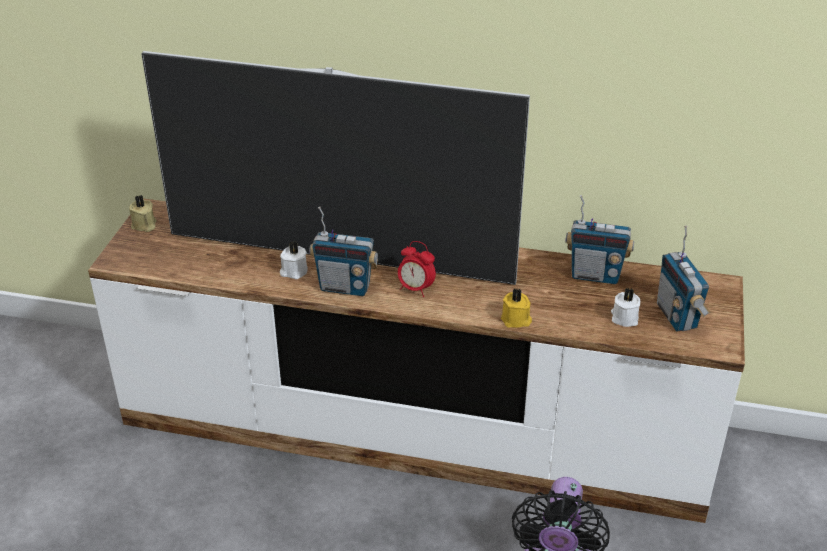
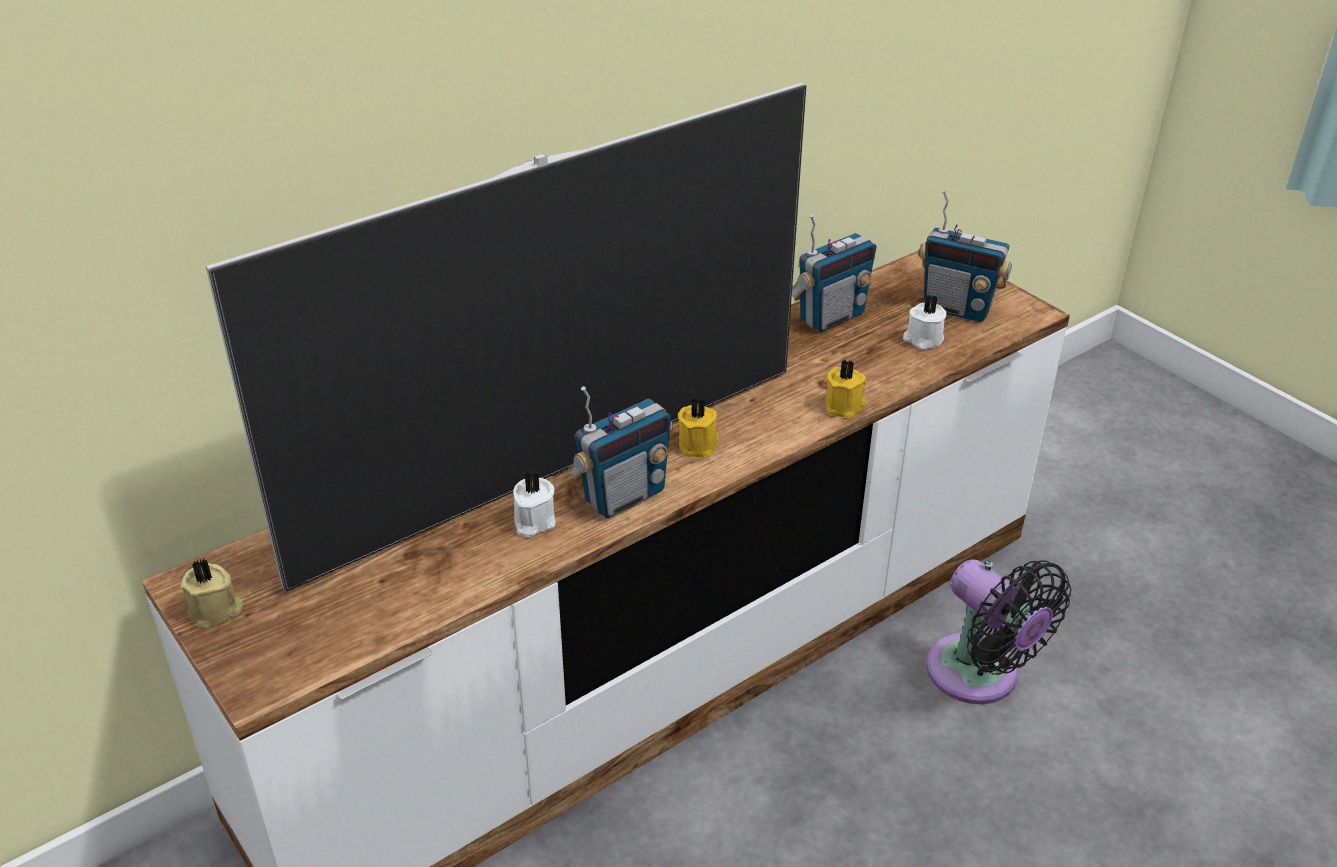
camera: 50 degrees left, 0 degrees up
alarm clock [398,241,436,297] -> yellow candle [678,398,719,457]

